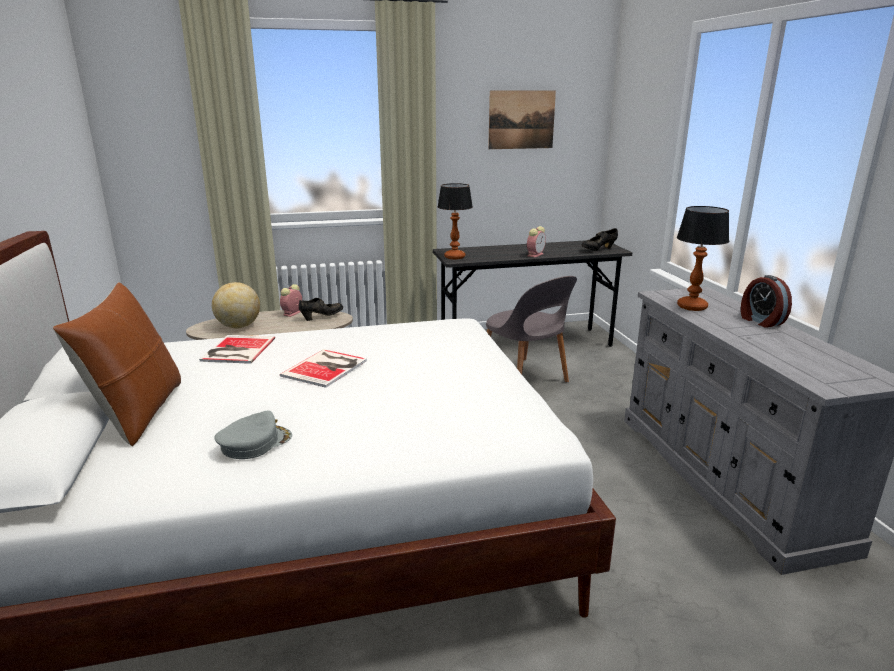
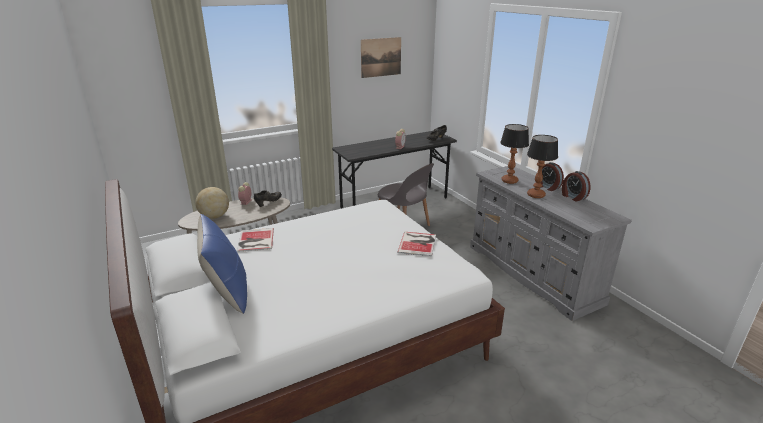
camera: 15 degrees left, 5 degrees up
brown pillow [53,282,181,447] -> blue pillow [197,214,247,314]
grey cap [214,411,292,459] -> none
book [280,349,367,388] -> book moved to [397,232,436,257]
table lamp [438,183,473,259] -> table lamp moved to [527,135,558,198]
none -> alarm clock [562,171,590,202]

